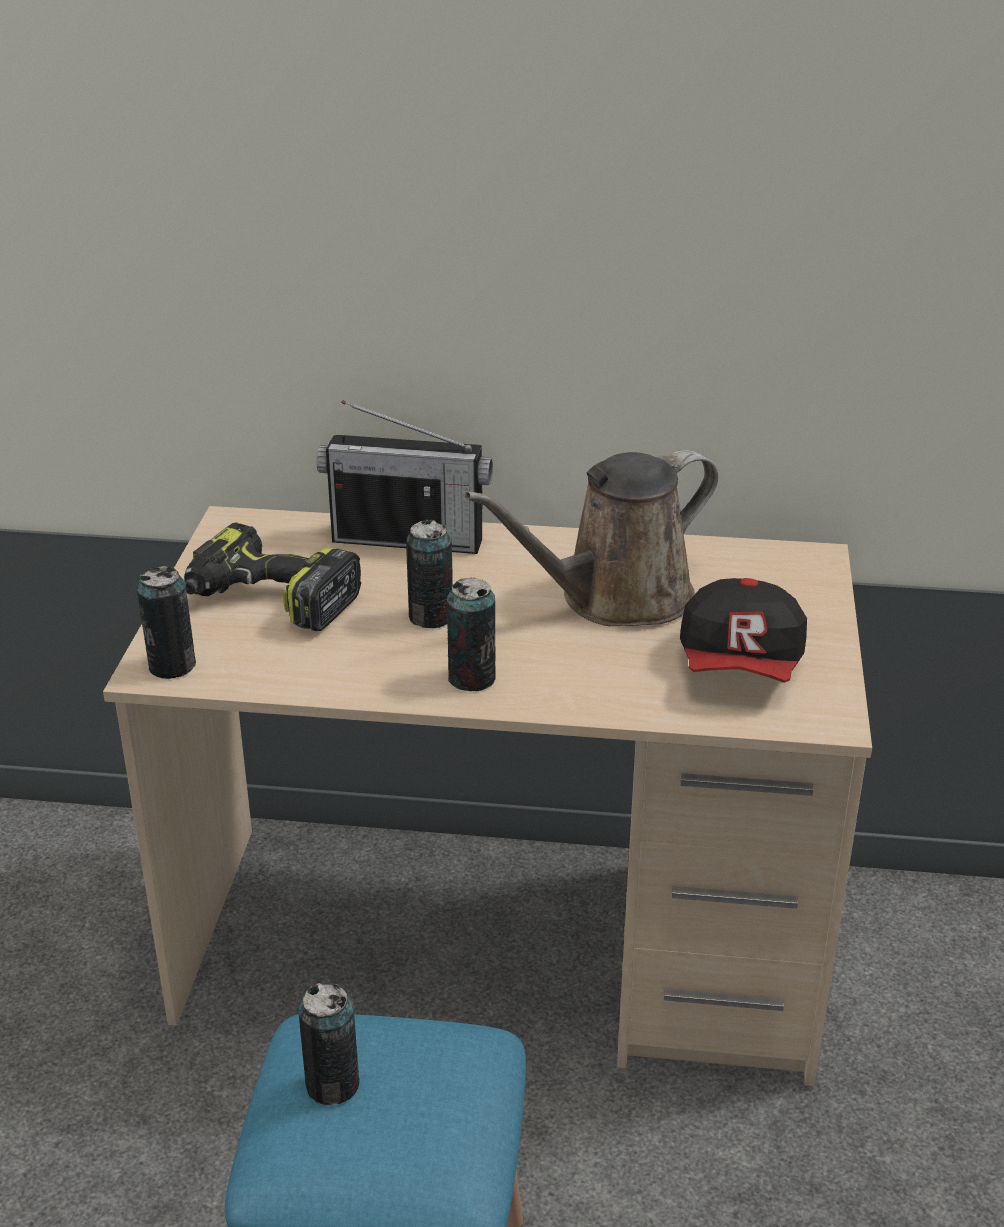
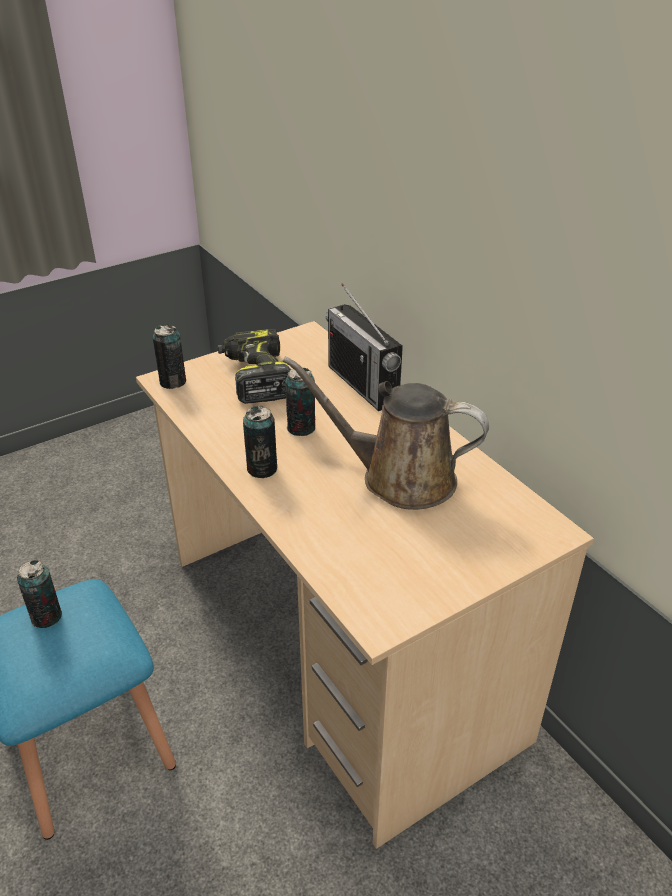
camera: 50 degrees right, 5 degrees up
cap [680,578,807,683] -> none

